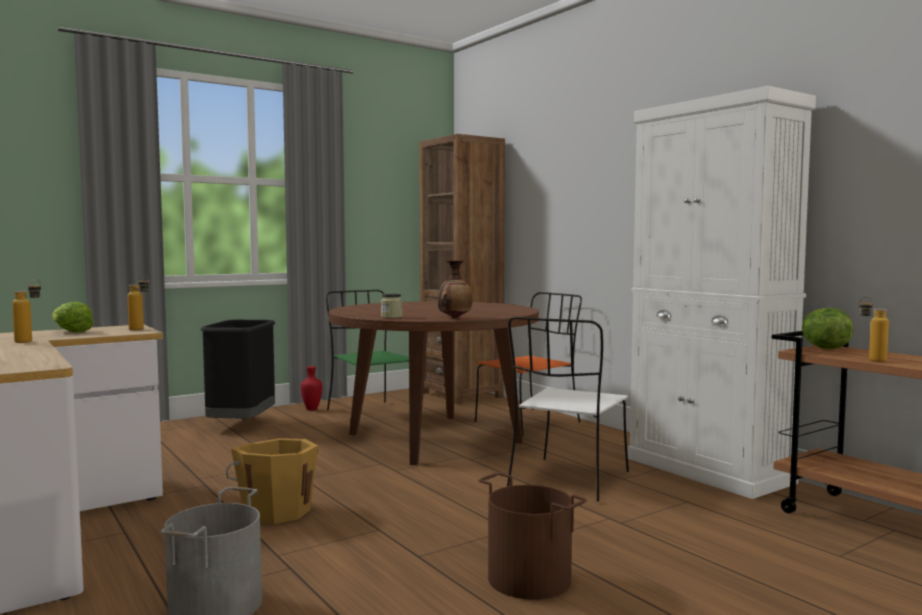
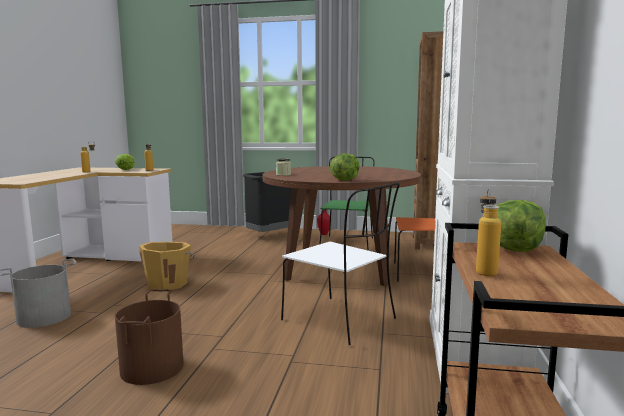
camera: 45 degrees right, 5 degrees up
vase [438,260,472,318] -> none
white chair [507,317,629,502] -> white chair turned 120 degrees counterclockwise [281,183,400,345]
none -> lettuce [330,153,359,181]

